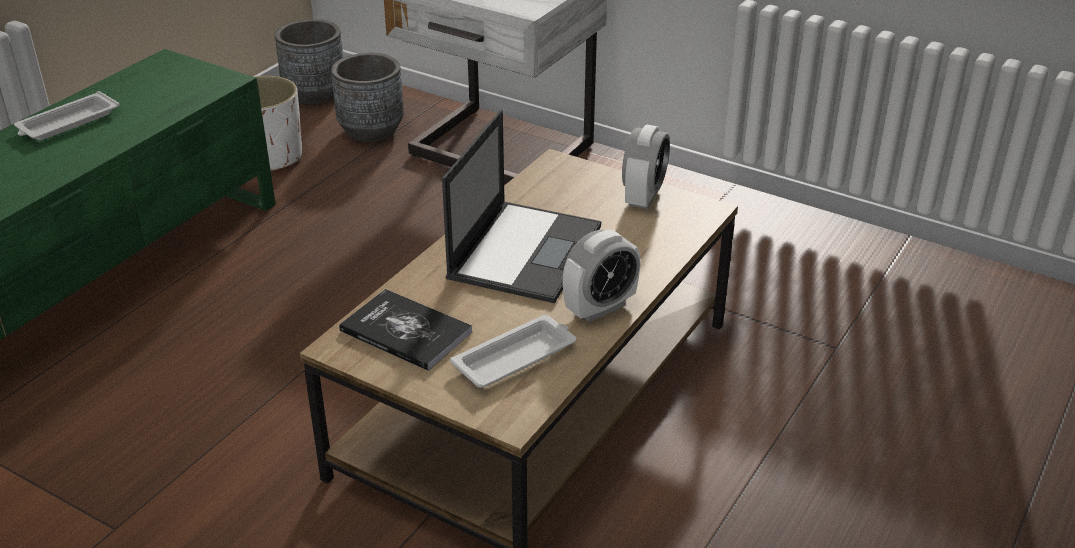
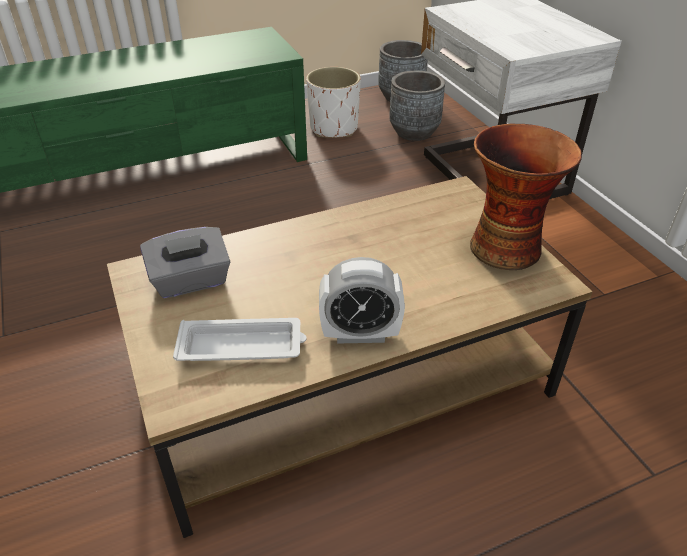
camera: 35 degrees right, 5 degrees up
white tray [14,91,120,141] -> none
book [339,289,472,371] -> grey tissue box [140,227,230,298]
laptop [442,110,601,303] -> none
alarm clock [622,125,670,209] -> vase [470,124,582,270]

